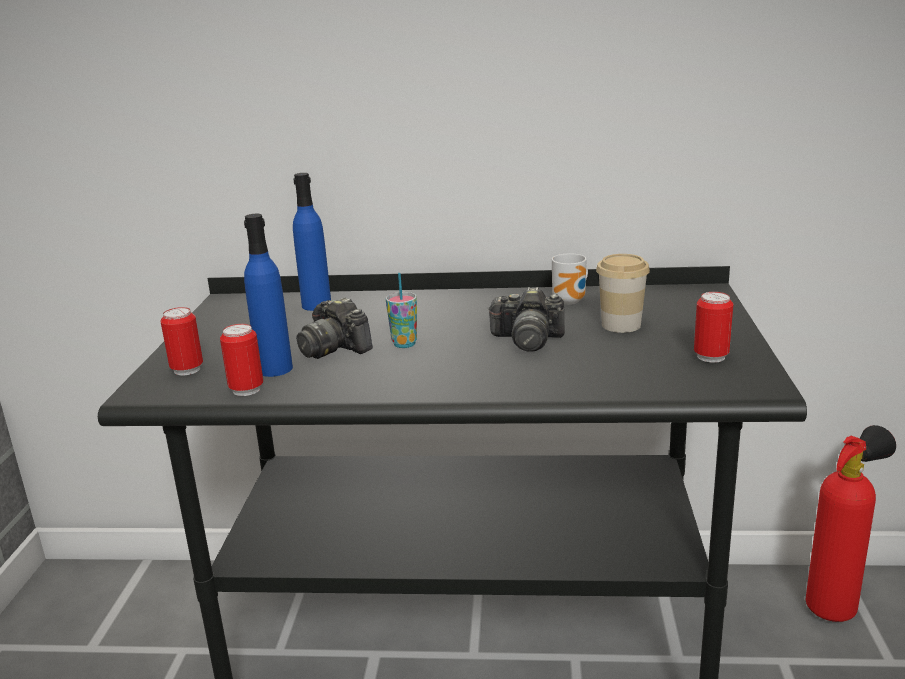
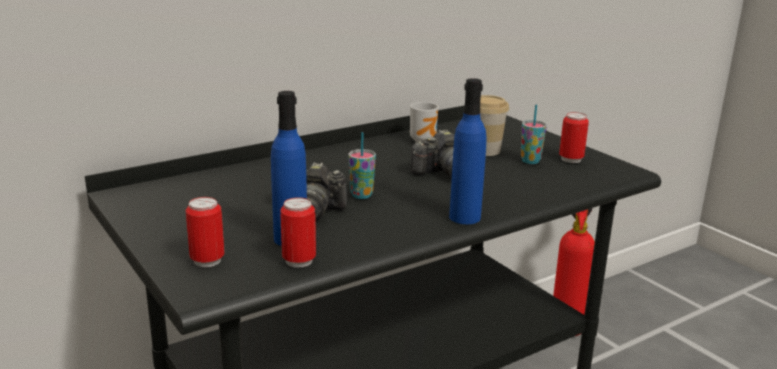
camera: 40 degrees left, 0 degrees up
blue bottle [293,173,331,311] -> blue bottle moved to [449,78,487,224]
none -> cup [521,105,547,164]

